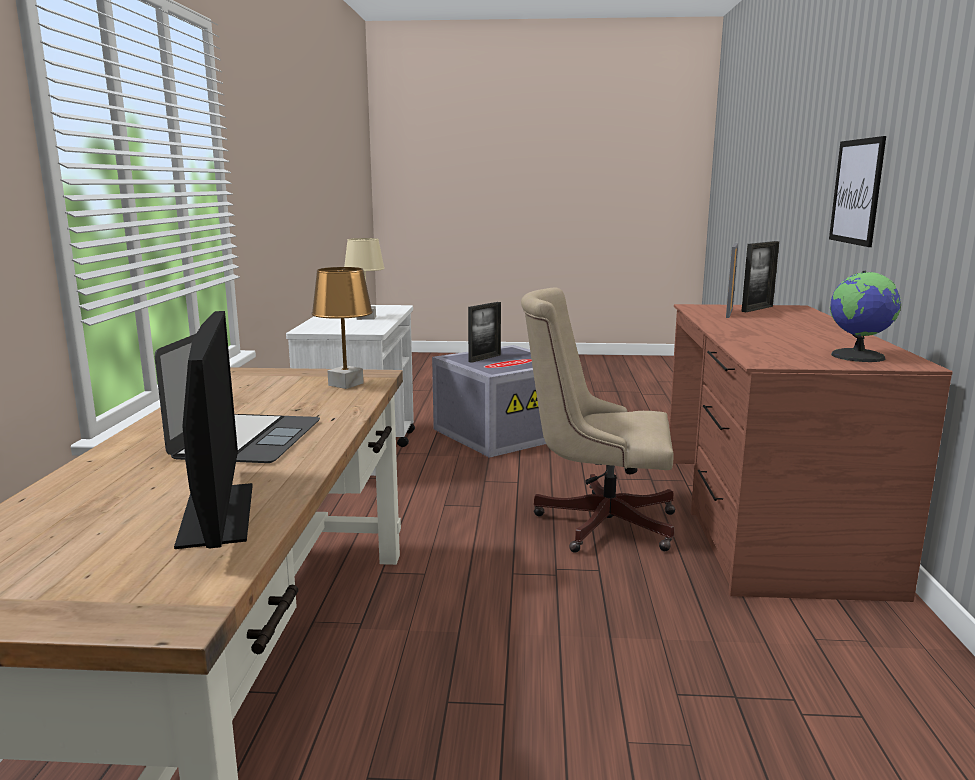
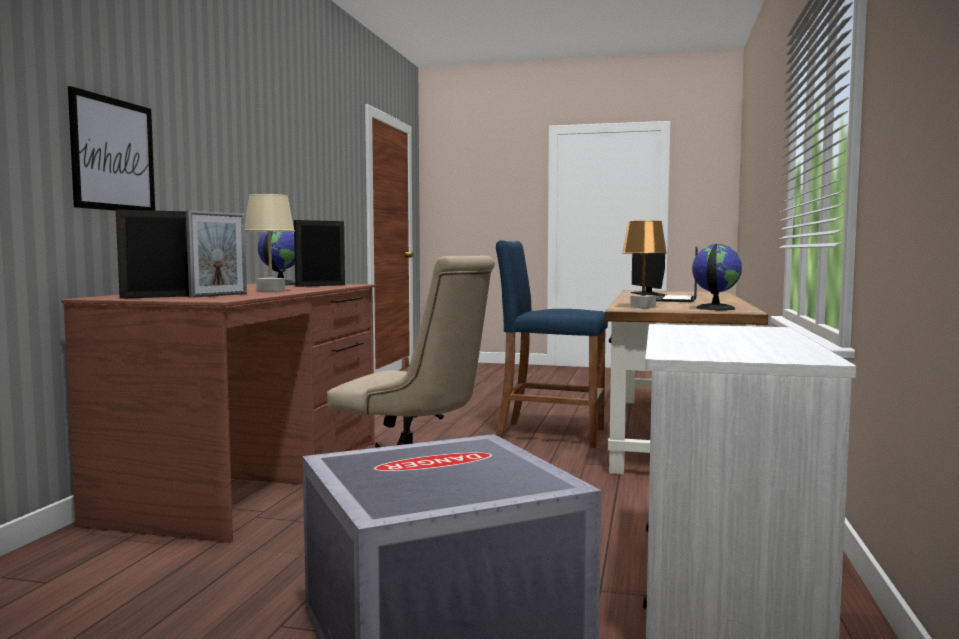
camera: 170 degrees left, 10 degrees down
beige table lamp [344,238,385,320] -> beige table lamp moved to [245,194,295,292]
picture frame [468,302,501,363] -> picture frame moved to [294,220,345,287]
none -> blue stool [496,240,608,448]
none -> globe [692,244,742,310]

